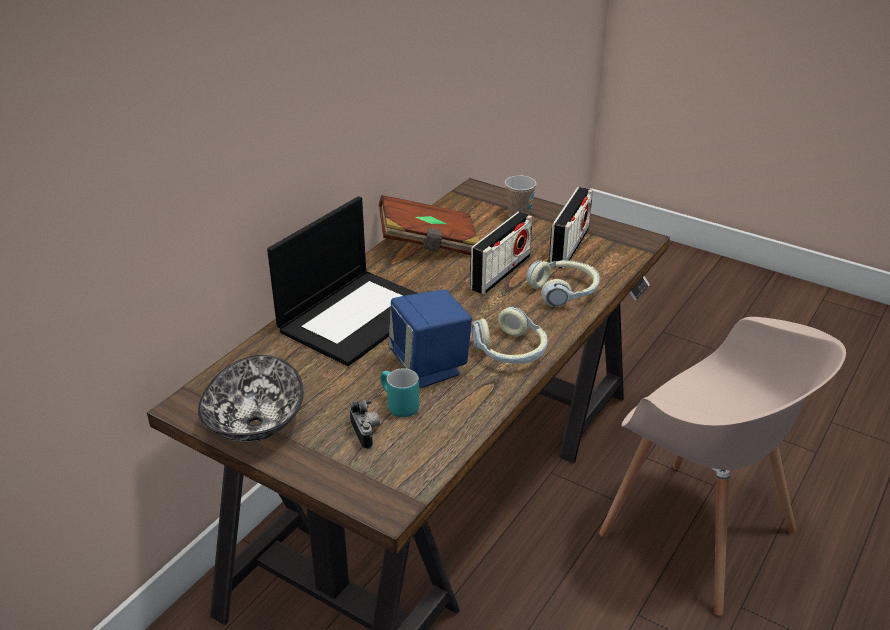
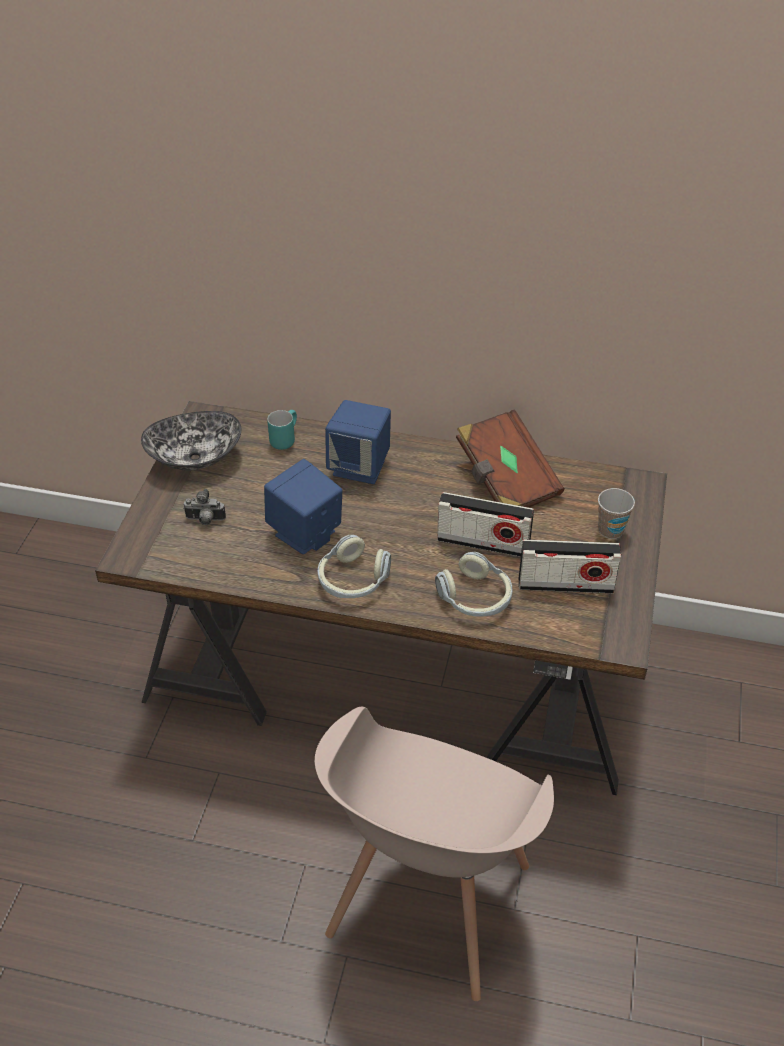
camera: 70 degrees right, 10 degrees up
laptop [267,196,418,366] -> blue speaker [325,400,391,484]
camera [350,400,380,449] -> camera turned 45 degrees clockwise [183,489,226,525]
turquoise mug [380,368,419,417] -> turquoise mug moved to [267,410,297,450]

